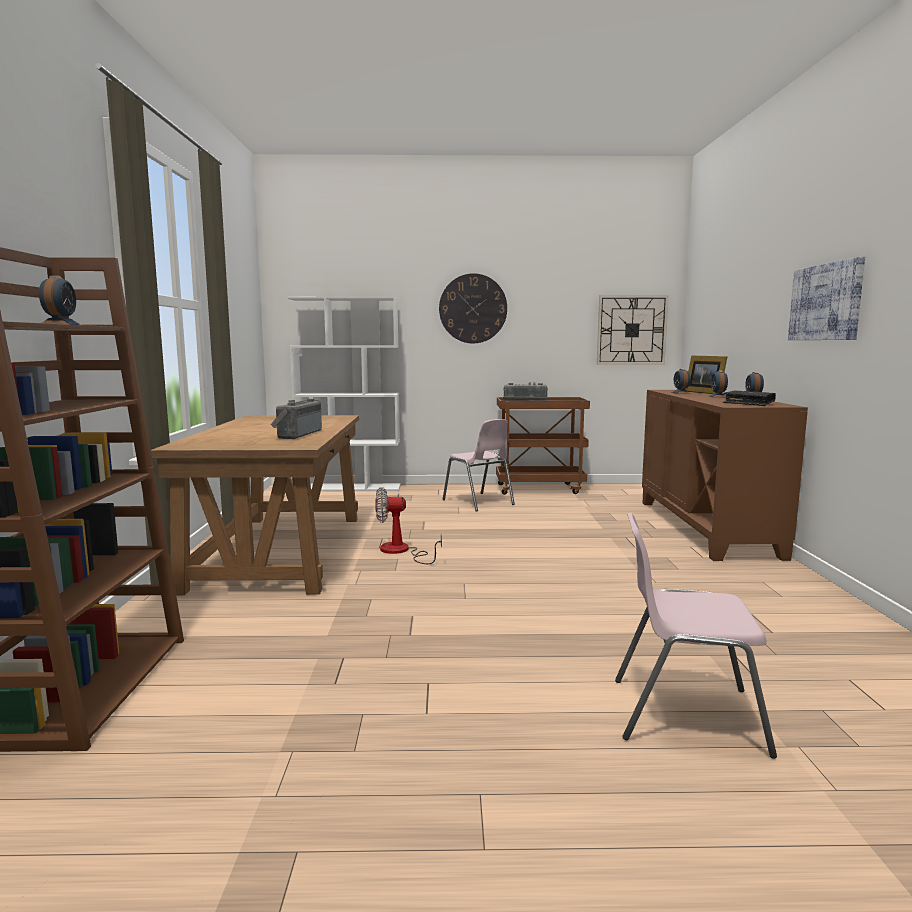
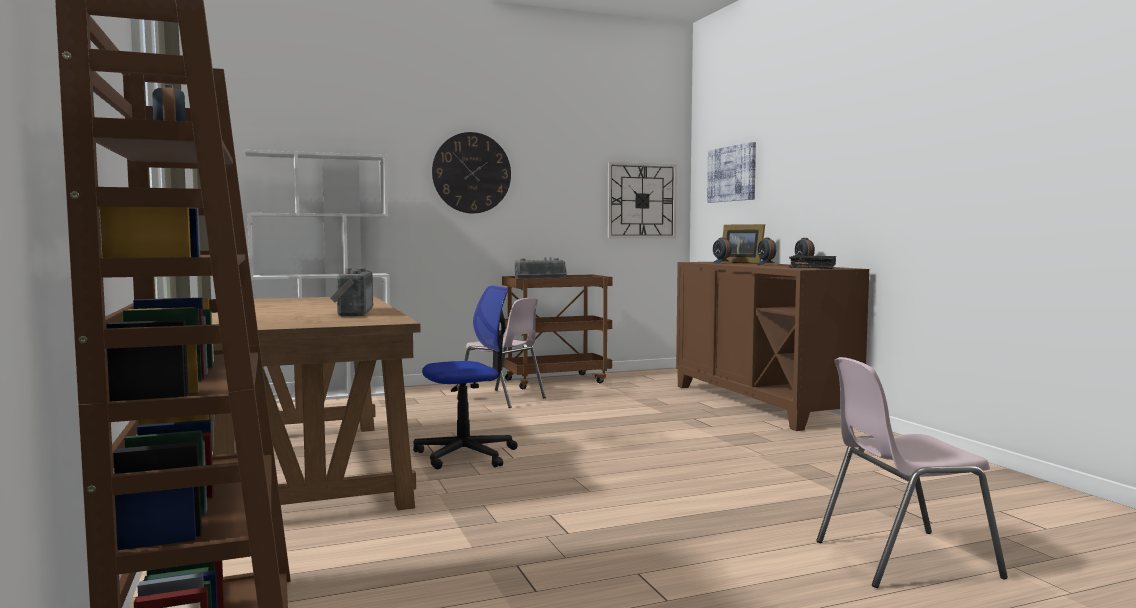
camera: 20 degrees left, 5 degrees down
fan [375,487,442,564] -> office chair [413,285,518,469]
picture [788,257,865,340] -> picture moved to [707,142,756,203]

